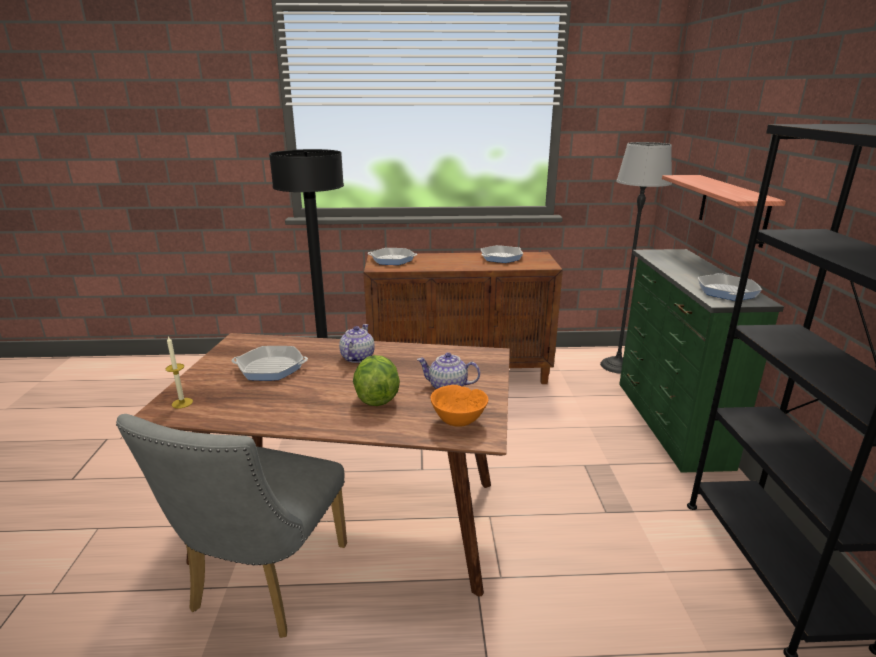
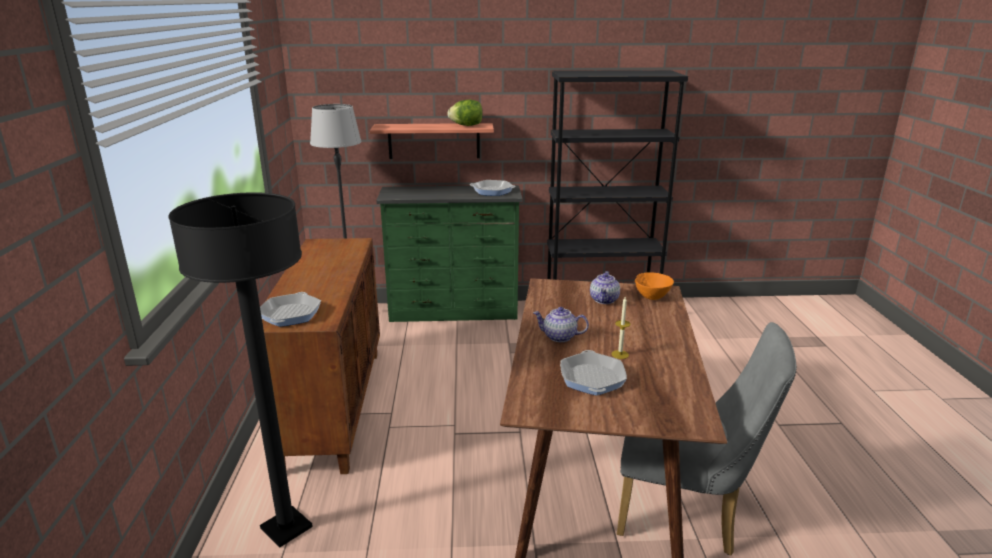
camera: 90 degrees left, 0 degrees up
candle [166,336,193,408] -> candle moved to [612,297,630,359]
lettuce [353,355,400,406] -> lettuce moved to [447,100,483,126]
frying pan [481,245,523,263] -> none

